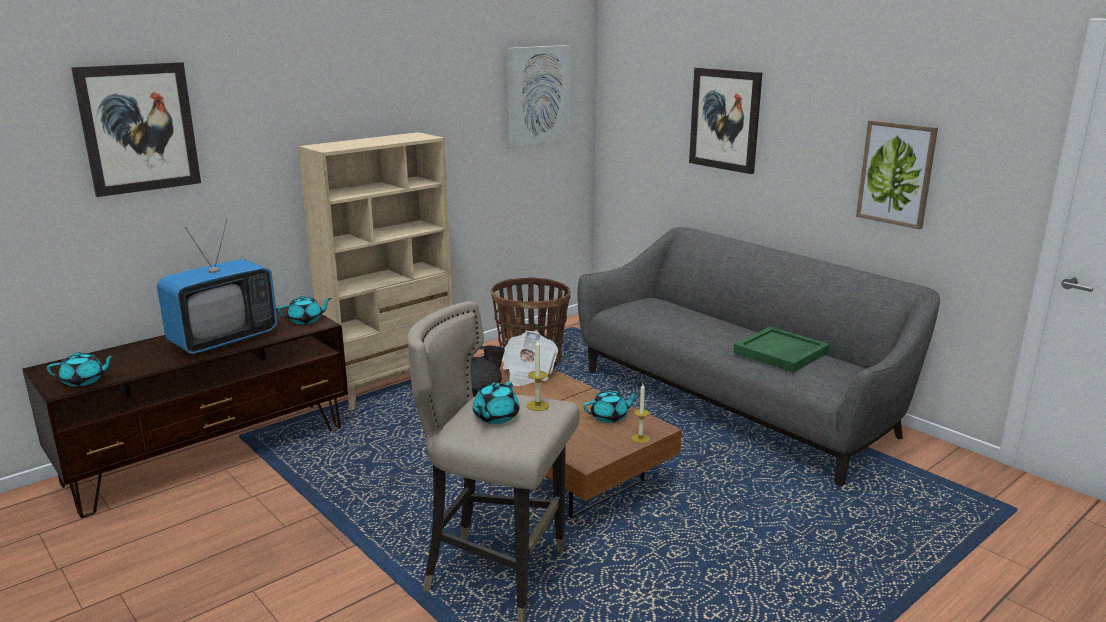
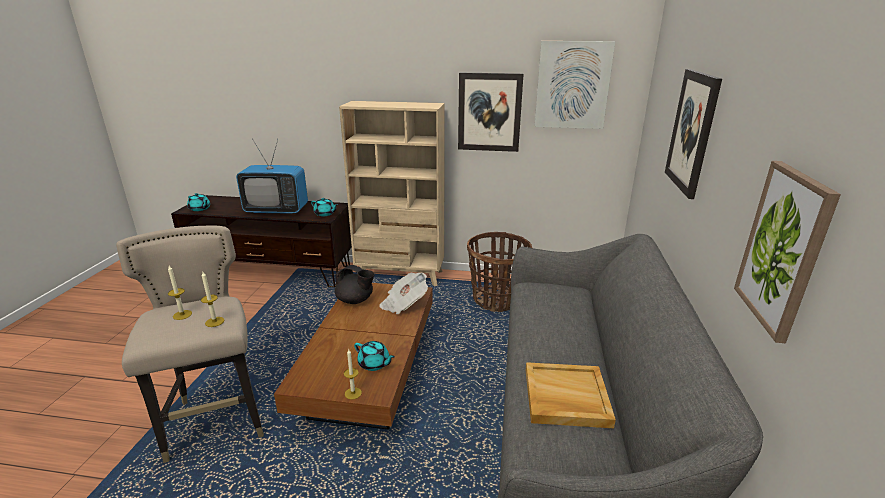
camera: 50 degrees right, 5 degrees up
picture [71,62,201,197] -> picture moved to [458,73,524,152]
turquoise teapot [473,382,519,424] -> candle [168,265,192,320]
green tray [733,327,830,373] -> beige tray [526,362,616,428]

